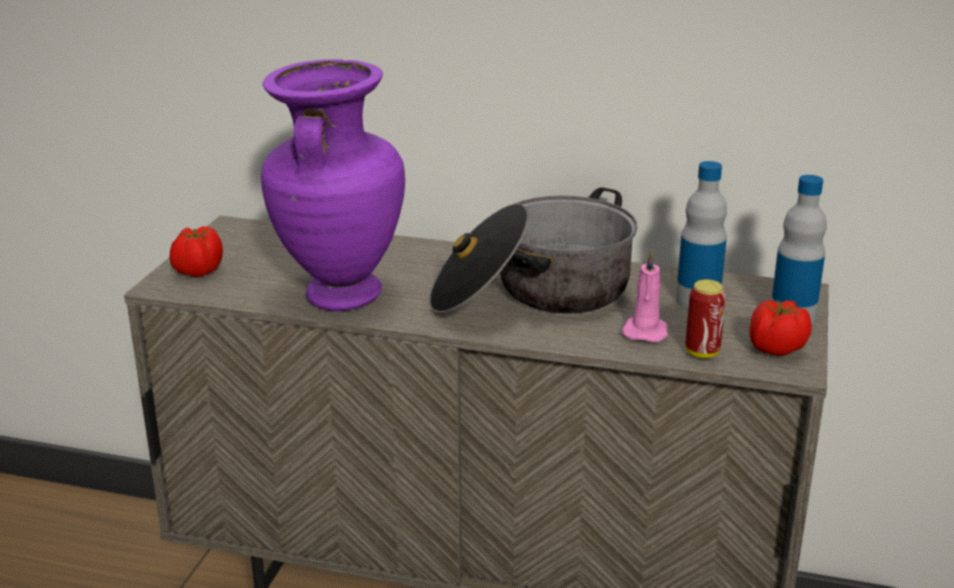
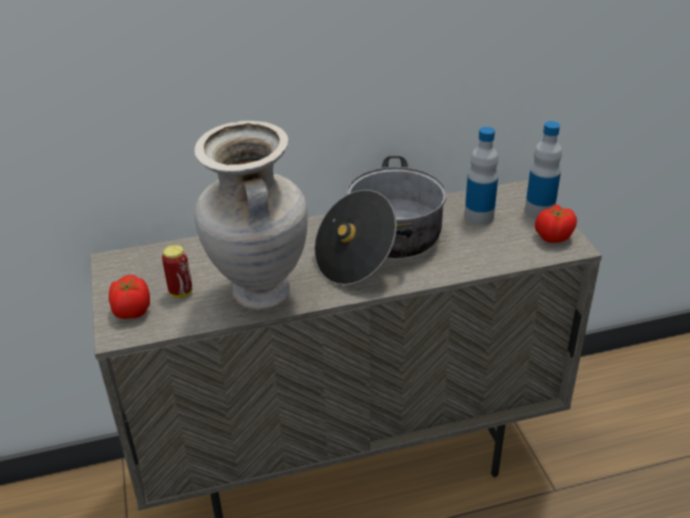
camera: 30 degrees left, 10 degrees up
purple vase [261,59,405,311] -> beige vase [194,121,308,311]
pink candle [621,250,668,342] -> none
can [685,279,726,358] -> can moved to [162,245,192,298]

